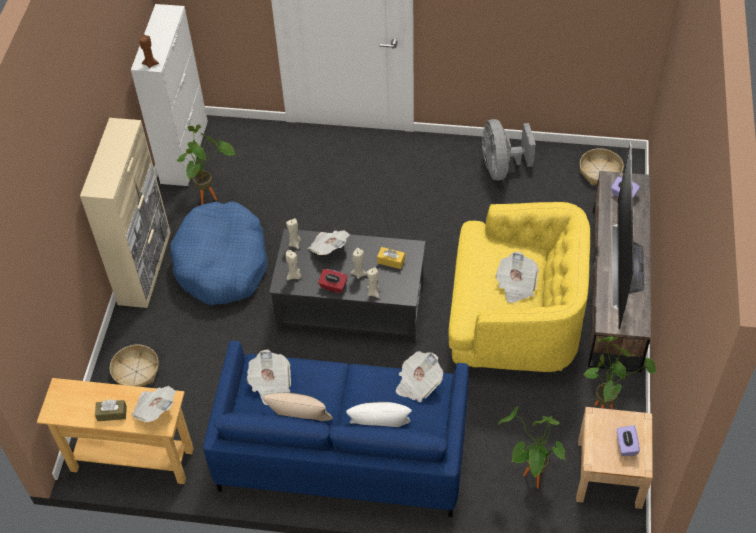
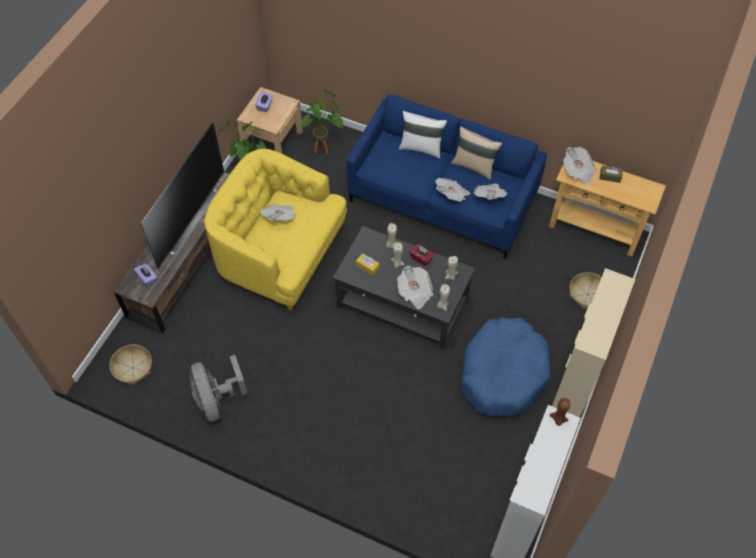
camera: 165 degrees left, 5 degrees up
potted plant [177,124,235,205] -> none
newspaper [396,351,443,402] -> newspaper moved to [435,178,470,202]
grey fan [482,119,536,180] -> grey fan turned 150 degrees clockwise [190,355,248,422]

